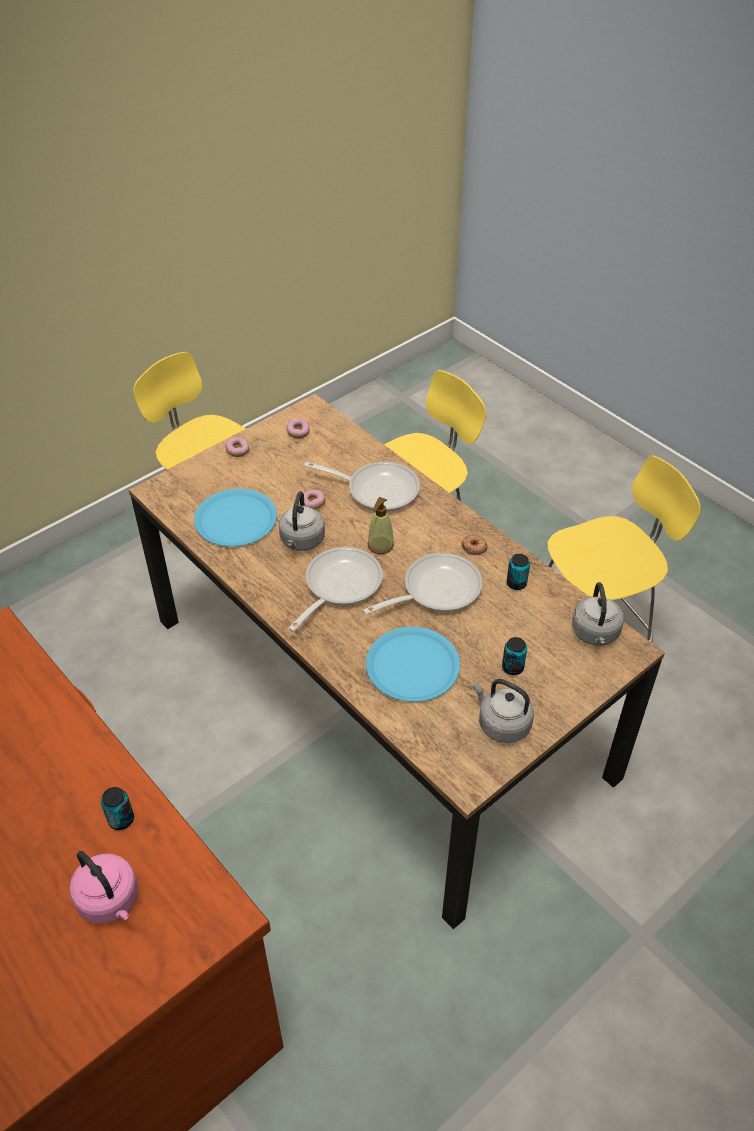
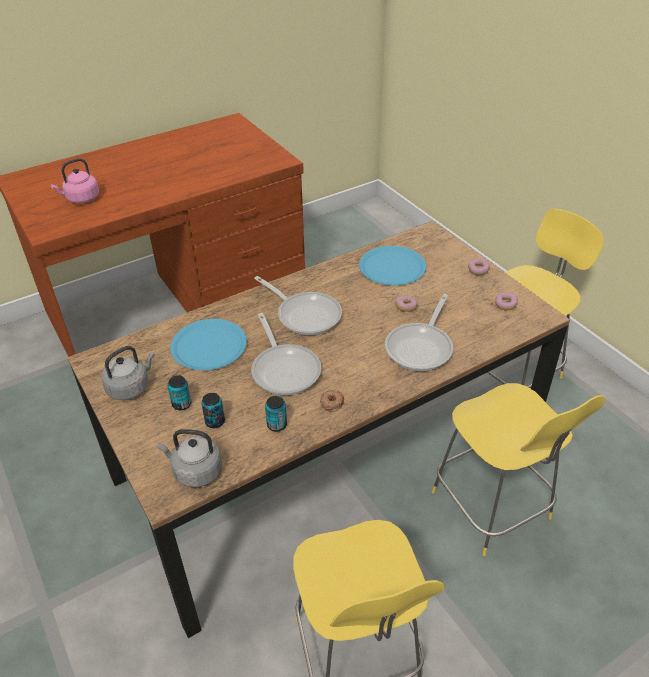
camera: 100 degrees right, 5 degrees down
can [101,787,134,830] -> can moved to [201,393,225,428]
grey kettle [279,491,325,551] -> none
soap dispenser [368,497,394,554] -> none

